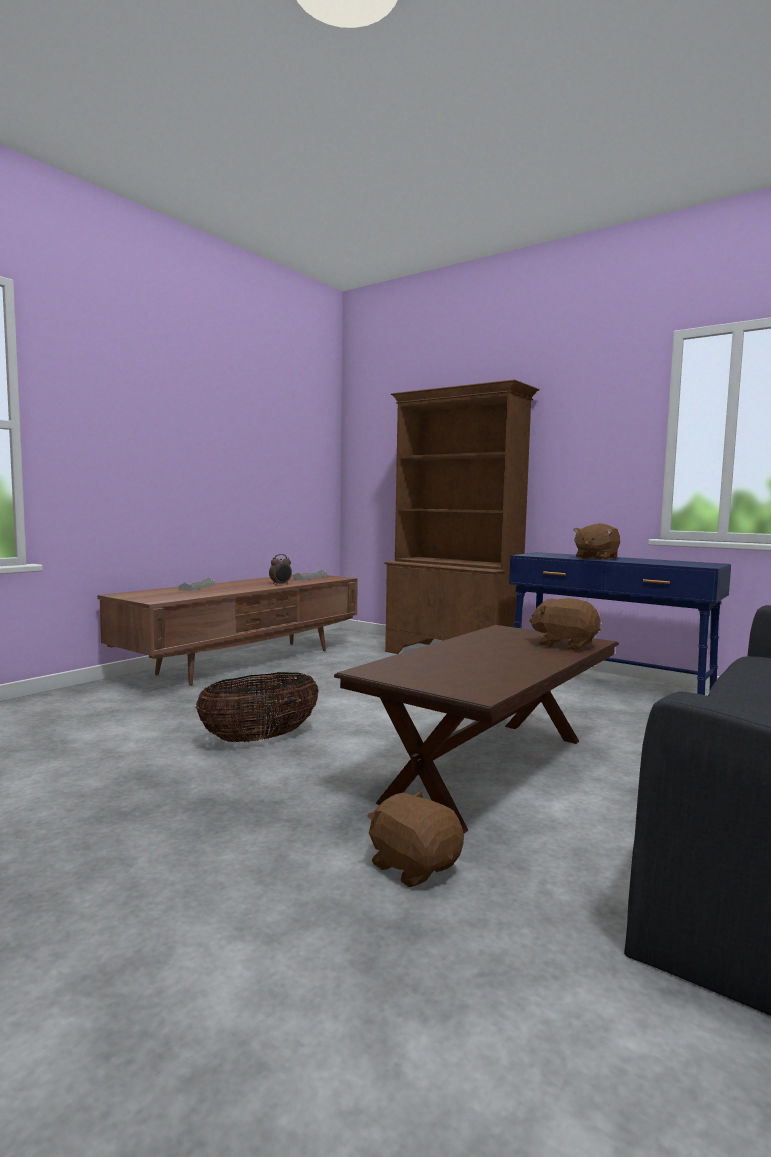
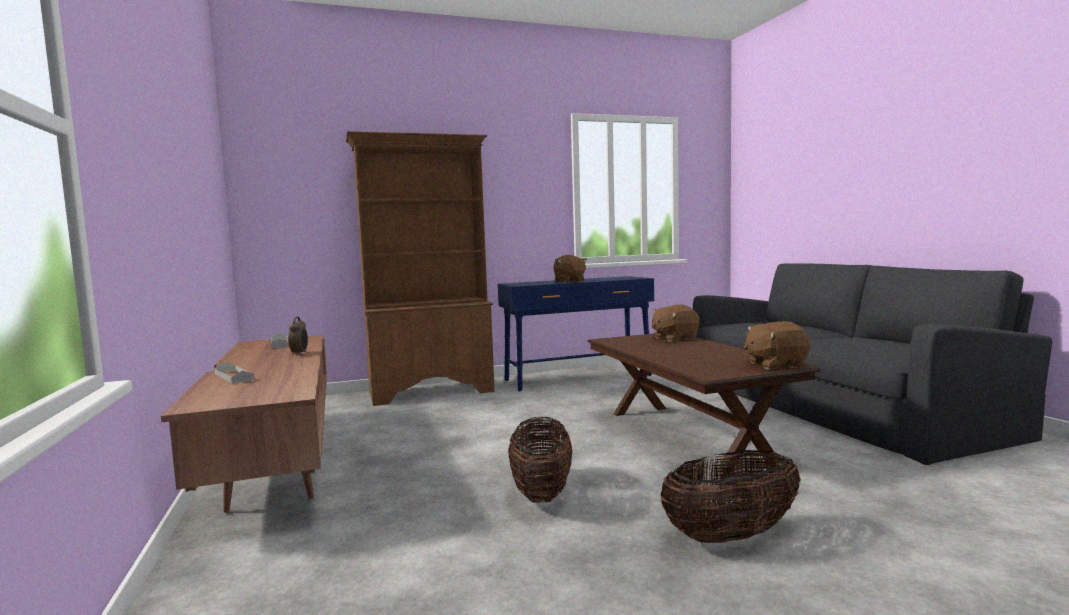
camera: 55 degrees left, 0 degrees up
brown plush toy [367,791,464,887] -> brown plush toy moved to [743,321,810,369]
none -> basket [661,450,801,543]

